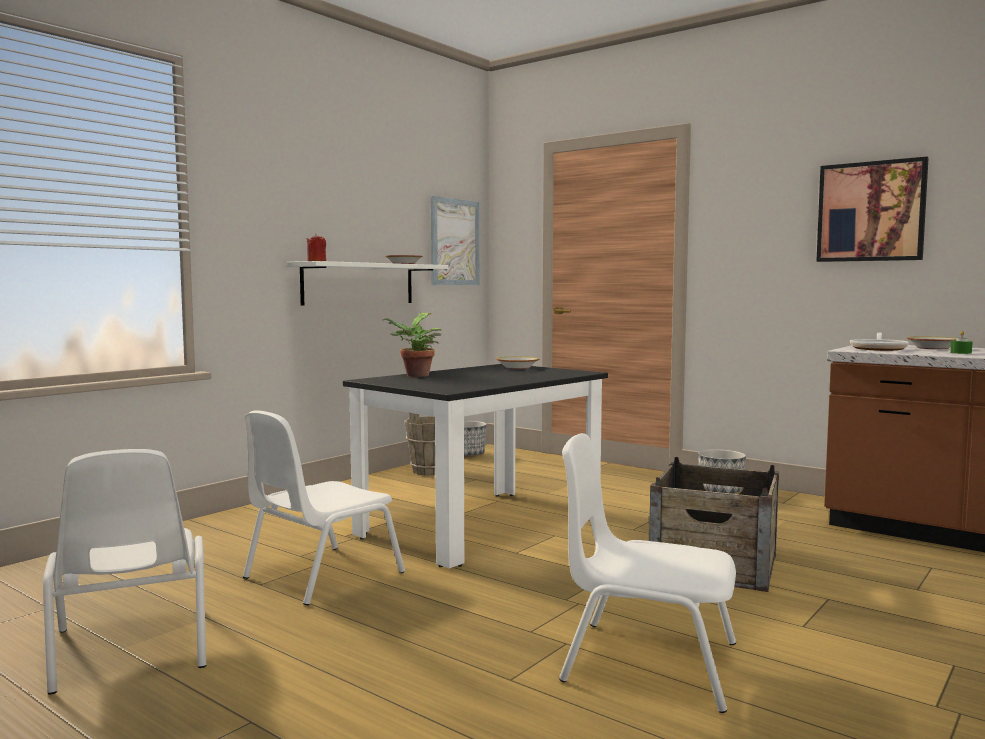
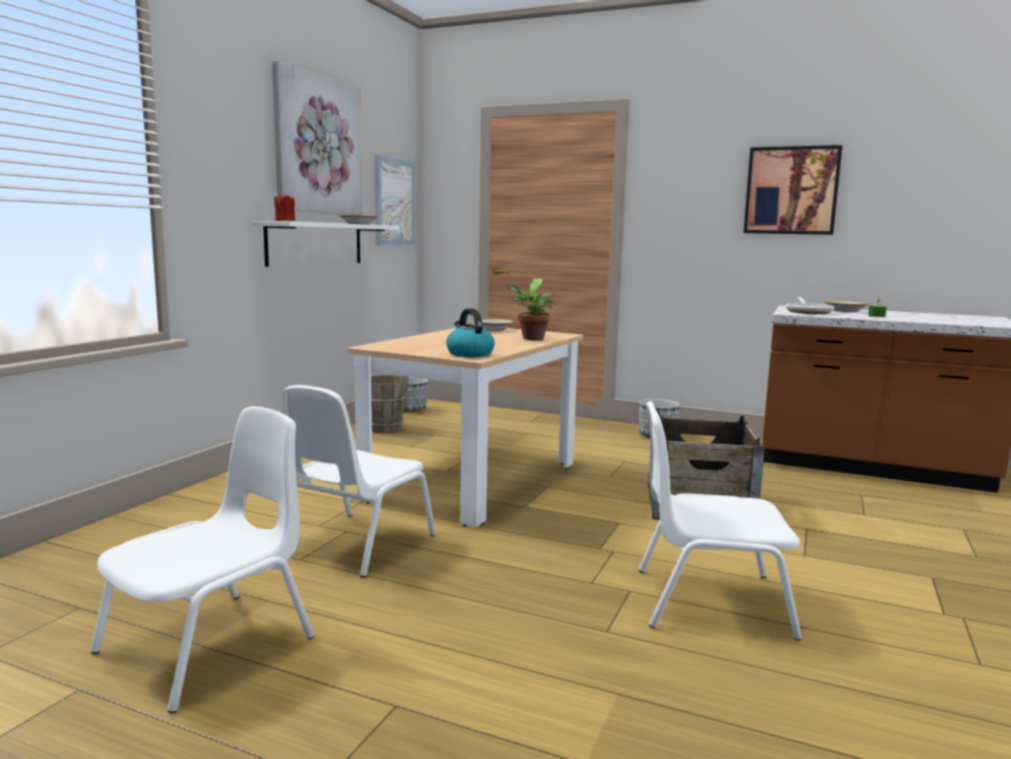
camera: 15 degrees left, 5 degrees up
white chair [43,449,206,695] -> white chair turned 105 degrees counterclockwise [91,406,315,713]
black dining table [343,364,608,569] -> beige dining table [347,325,584,527]
potted plant [383,313,442,377] -> potted plant moved to [507,279,557,340]
none -> picture [272,61,363,215]
none -> kettle [446,308,495,357]

